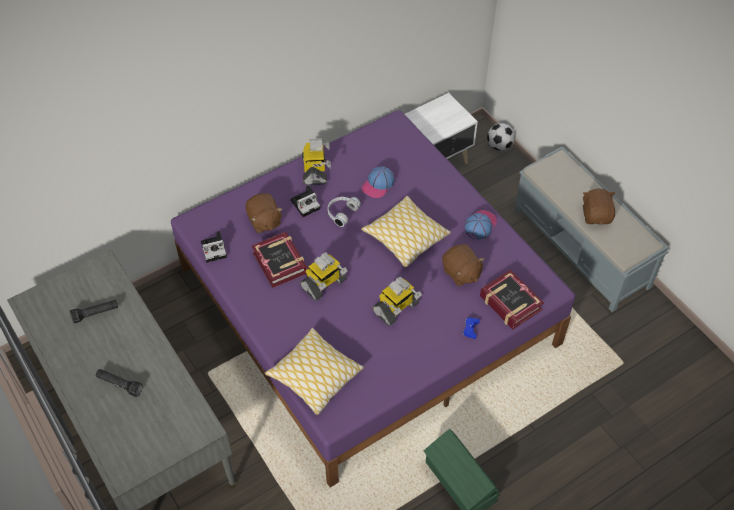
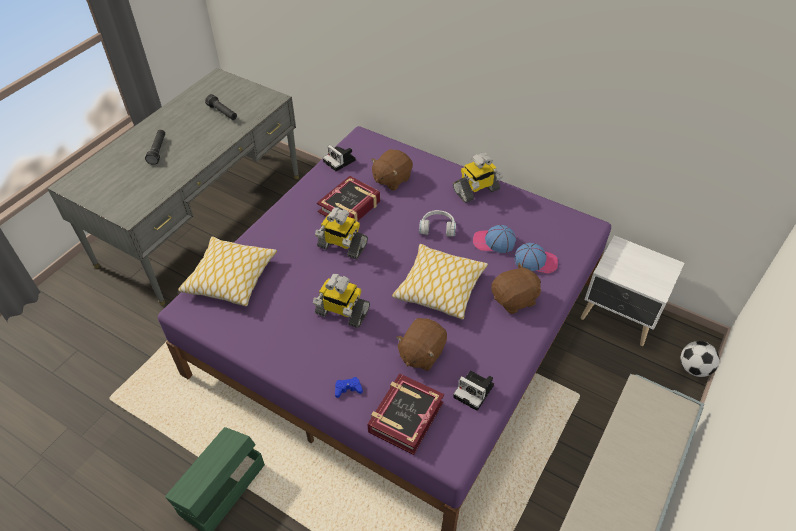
camera: 65 degrees right, 5 degrees down
camera [291,185,320,217] -> camera moved to [453,371,494,411]
cap [465,210,497,240] -> cap moved to [514,243,558,273]
brown plush toy [583,188,615,225] -> brown plush toy moved to [491,263,541,314]

